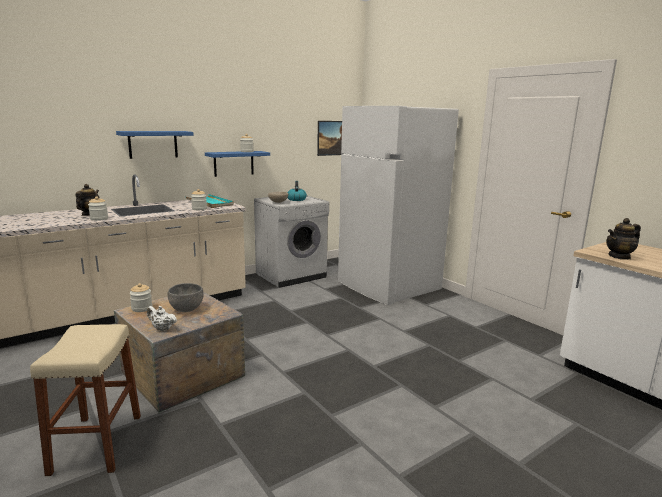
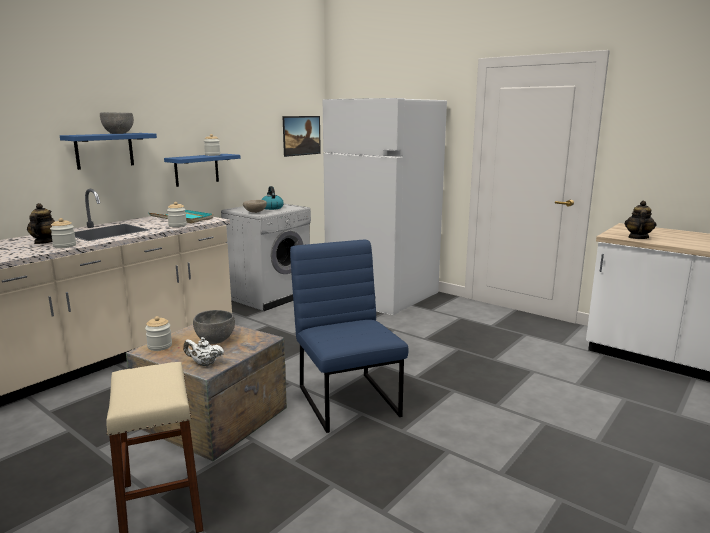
camera: 15 degrees left, 0 degrees up
teapot [606,218,641,260] -> teapot turned 150 degrees clockwise [625,201,656,239]
none -> grey bowl [100,112,134,134]
none -> blue chair [290,239,408,433]

